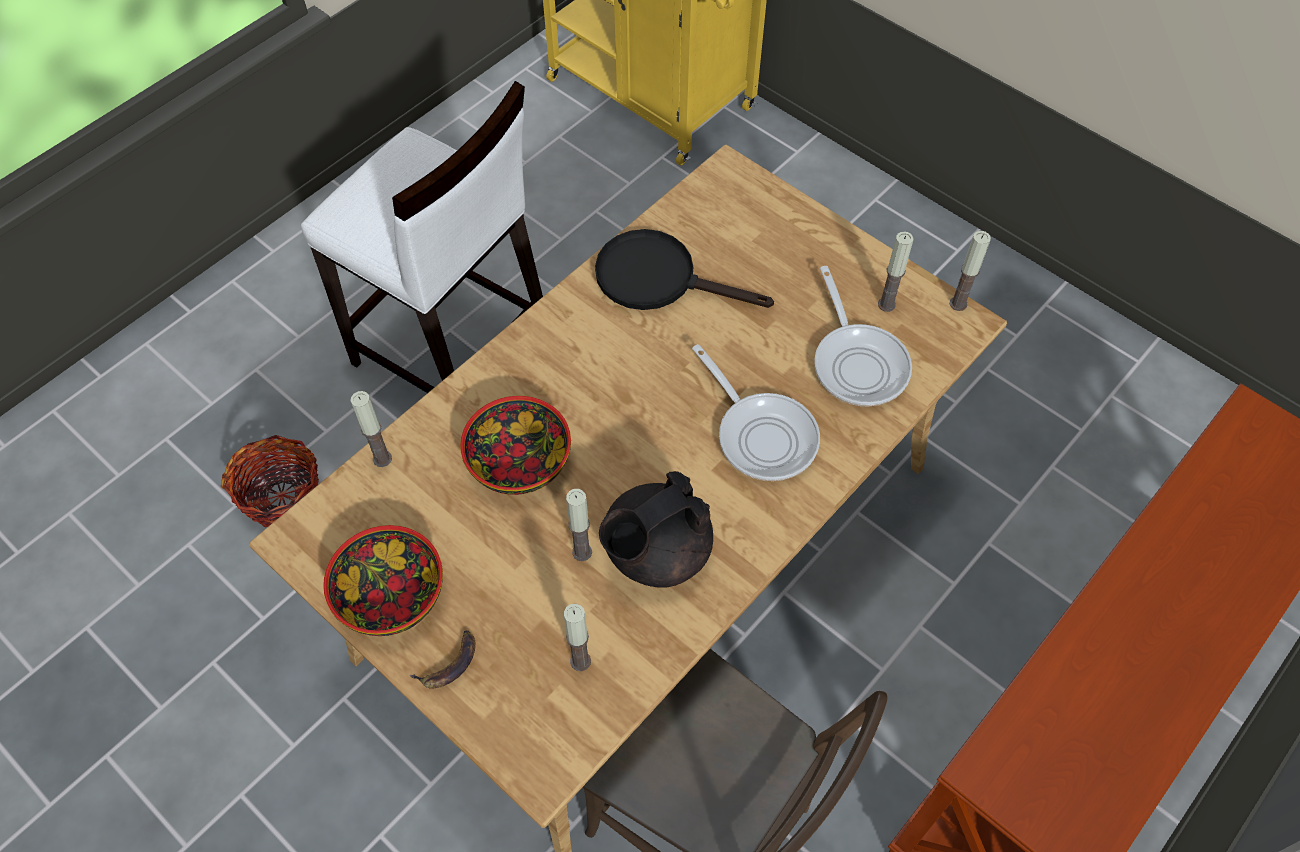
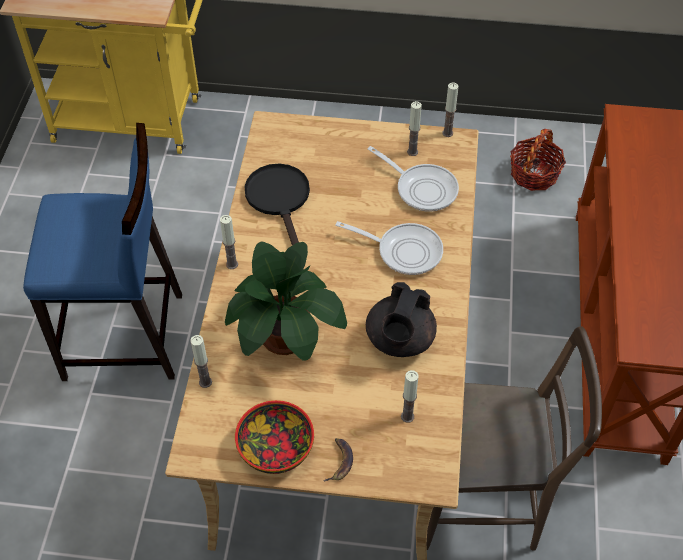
camera: 35 degrees left, 5 degrees down
basket [221,435,319,528] -> basket moved to [510,129,566,191]
white stool [301,81,543,393] -> blue stool [23,123,182,381]
bowl [460,396,571,495] -> potted plant [225,242,347,361]
candle [566,489,592,561] -> candle moved to [220,215,238,269]
black frying pan [595,229,774,310] -> black frying pan turned 90 degrees clockwise [244,164,310,245]

